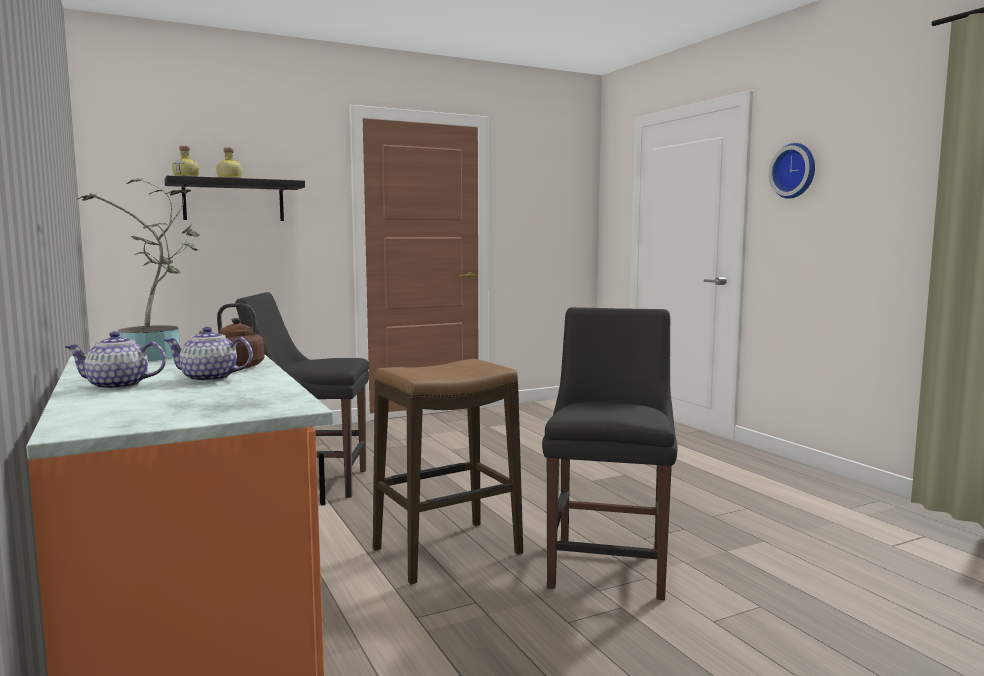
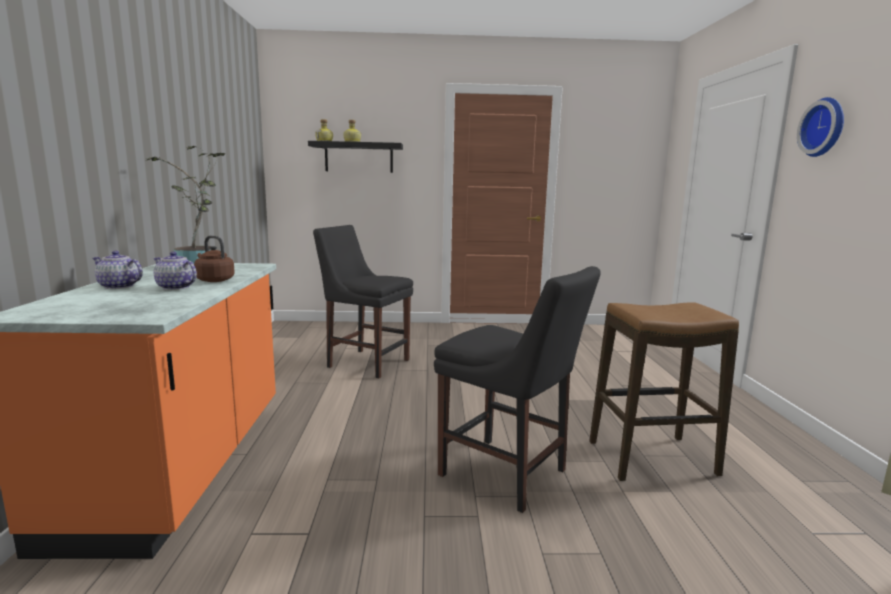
camera: 25 degrees right, 5 degrees up
stool [373,359,523,585] -> stool moved to [589,302,739,481]
black chair [542,307,677,600] -> black chair turned 90 degrees clockwise [434,266,601,513]

